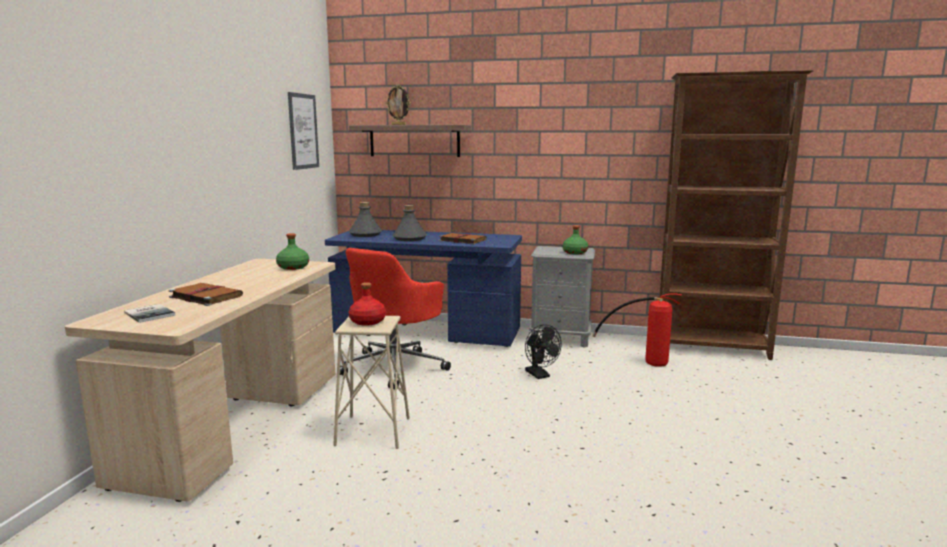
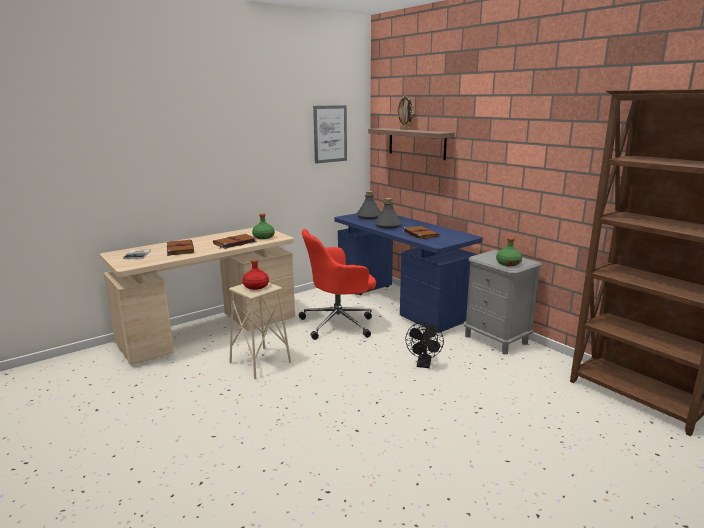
camera: 40 degrees right, 5 degrees up
fire extinguisher [592,294,682,367] -> none
none -> brown book [213,234,257,249]

